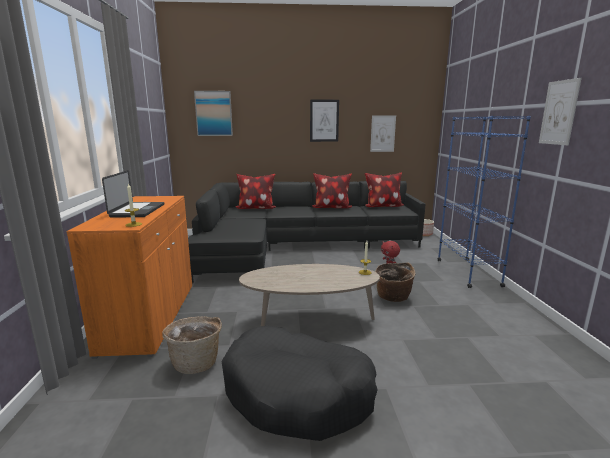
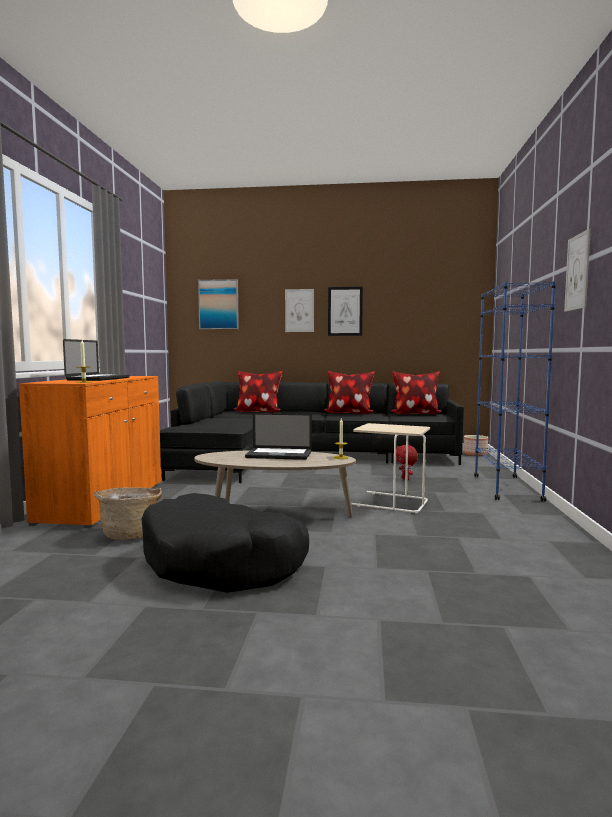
camera: 10 degrees right, 10 degrees down
picture [370,115,396,152] -> picture moved to [285,289,314,332]
basket [375,262,416,302] -> beige side table [351,423,430,514]
none -> laptop [245,413,312,460]

